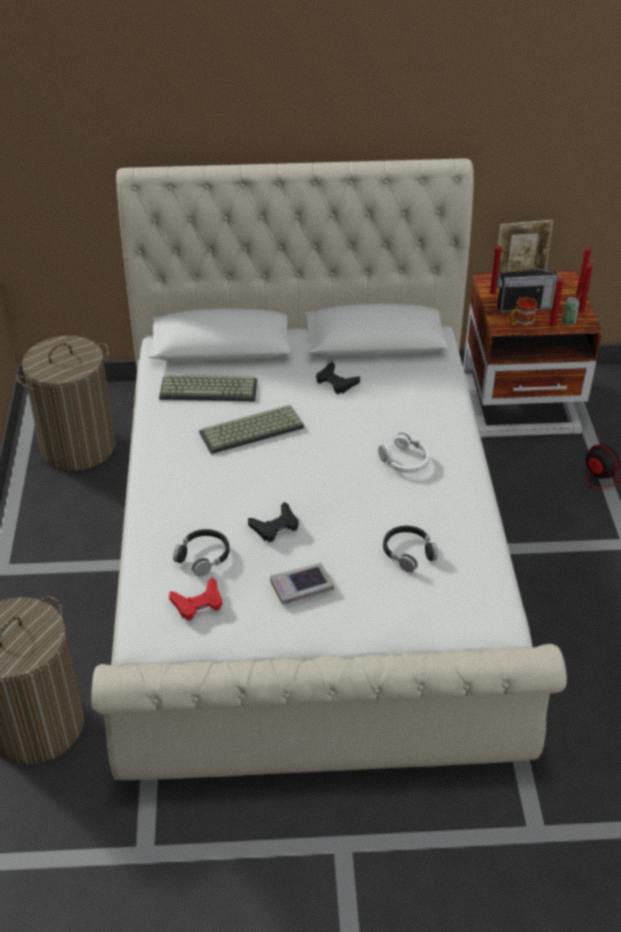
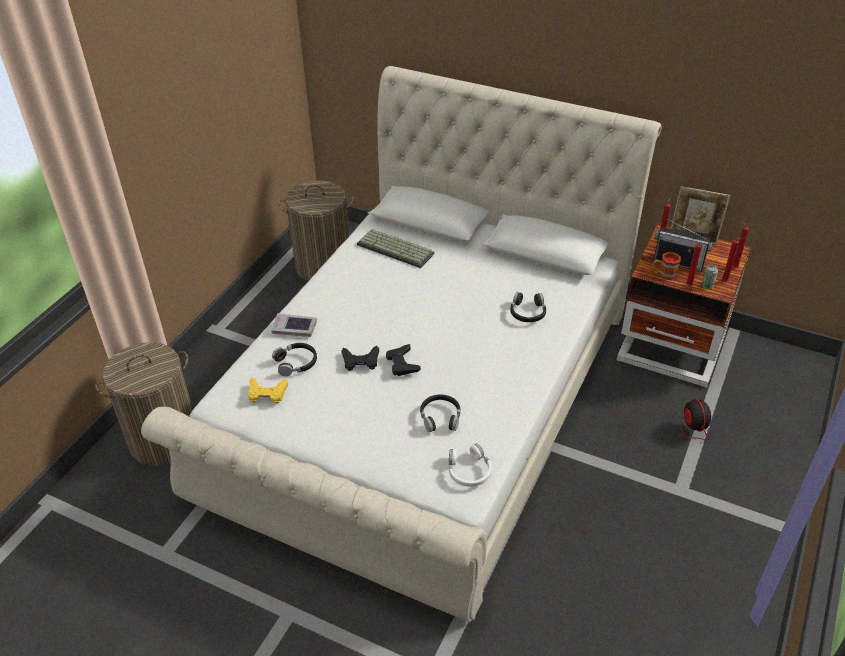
camera: 30 degrees right, 0 degrees up
red game controller [169,577,223,620] -> yellow game controller [248,378,288,404]
keyboard [199,405,304,454] -> none
book [270,563,334,605] -> book moved to [271,313,317,337]
black game controller [316,362,360,394] -> black game controller moved to [386,344,421,376]
white headphones [378,433,430,473] -> white headphones moved to [449,444,492,487]
none -> black headphones [510,292,546,322]

